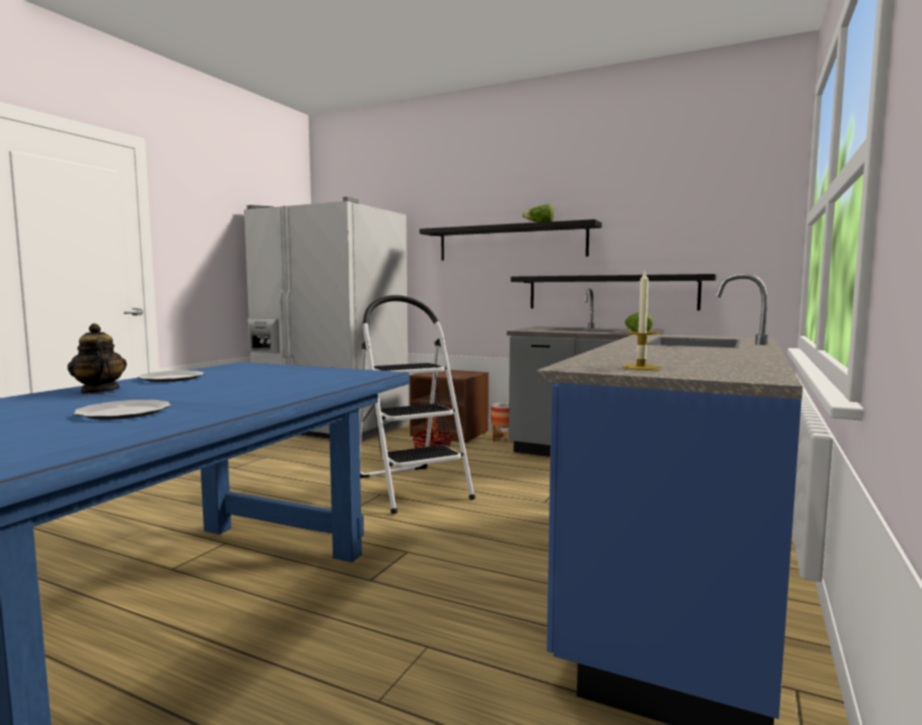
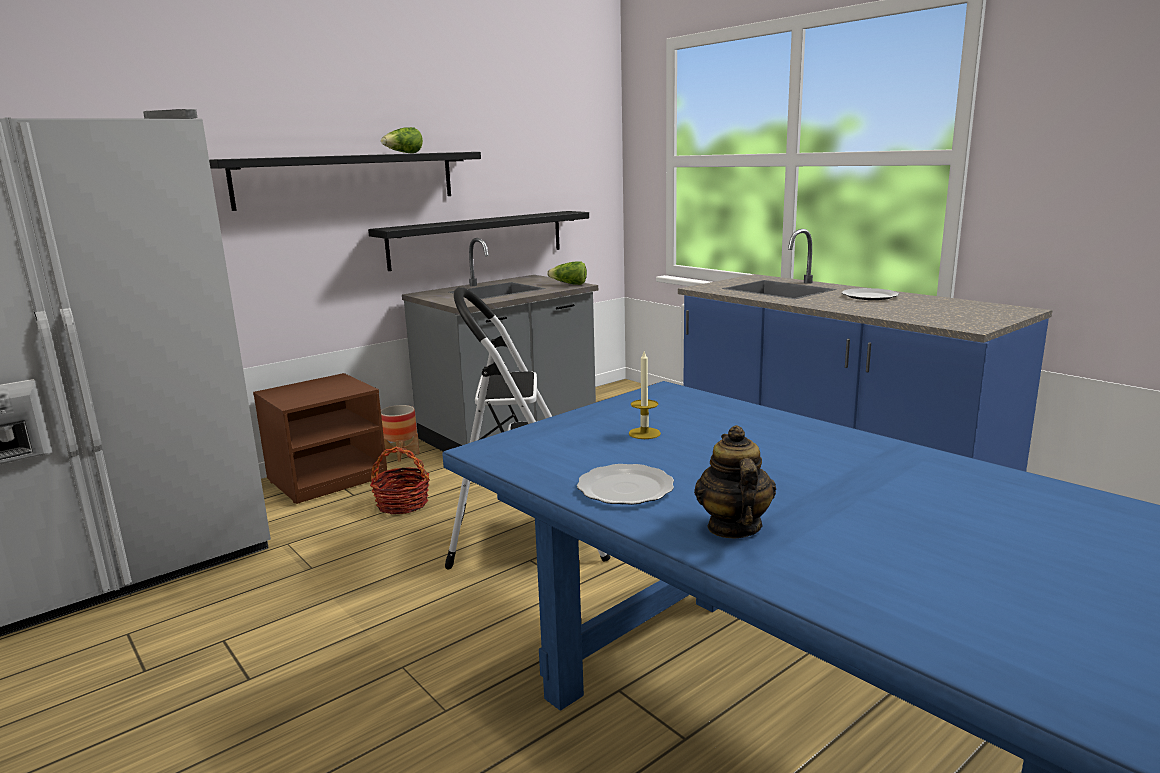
camera: 65 degrees left, 10 degrees up
teapot [67,323,127,394] -> teapot turned 105 degrees clockwise [694,425,776,538]
plate [74,400,171,420] -> plate moved to [842,288,899,300]
candle [623,270,660,370] -> candle moved to [629,351,661,439]

